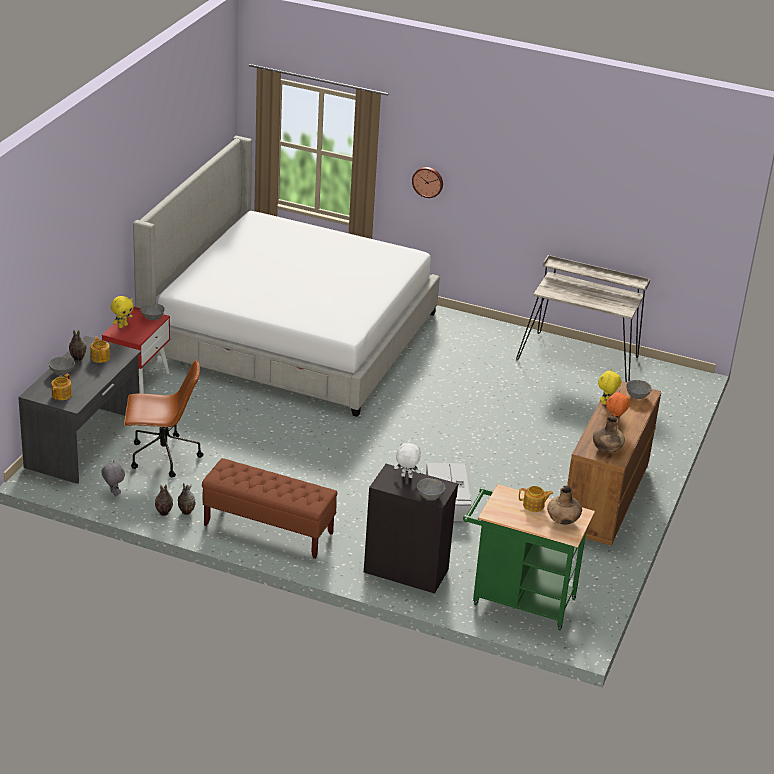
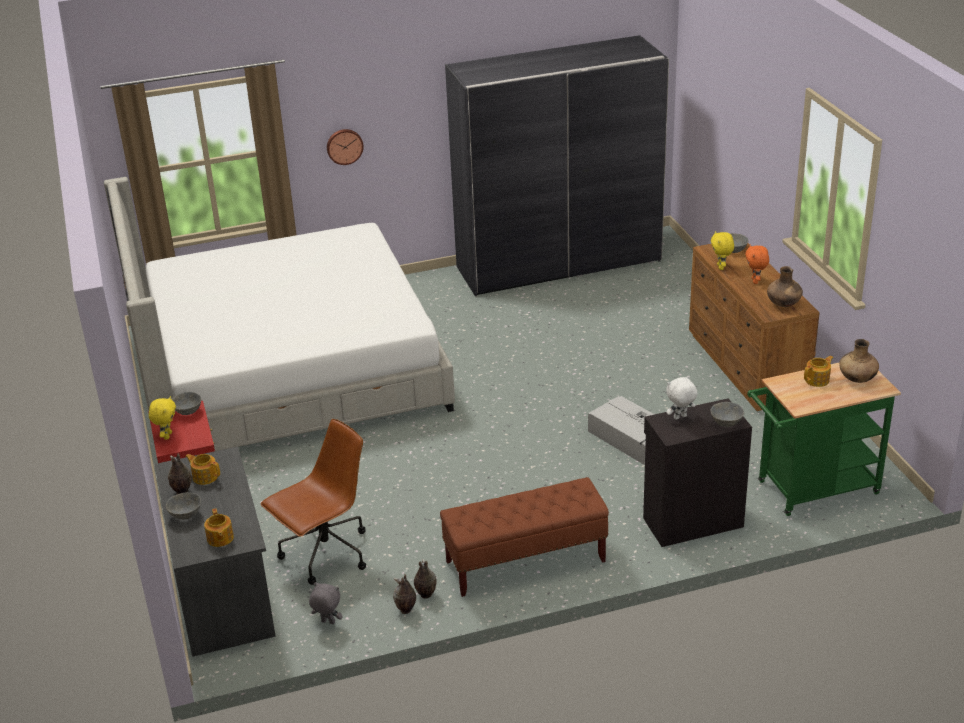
camera: 35 degrees left, 0 degrees up
beige desk [516,255,650,382] -> grey wardrobe [445,35,669,296]

